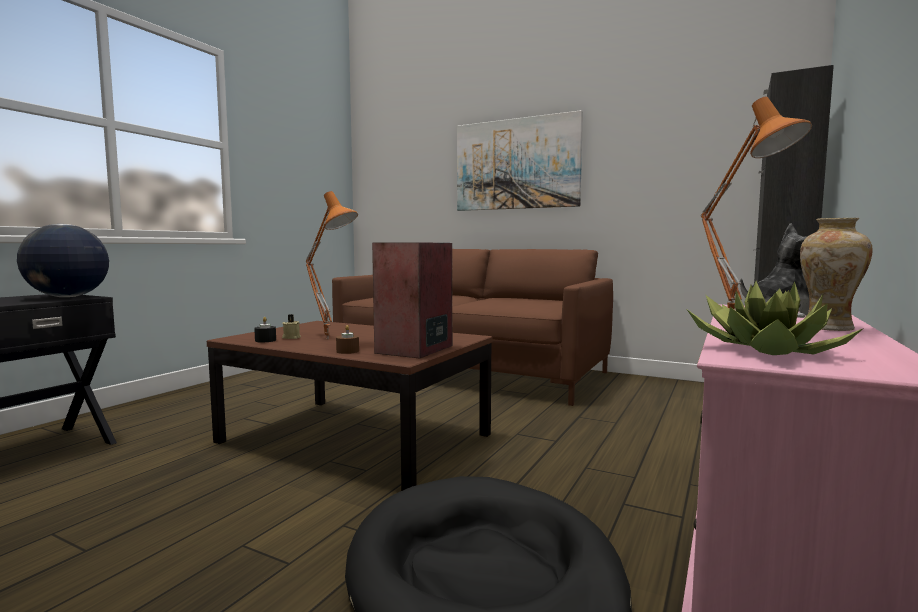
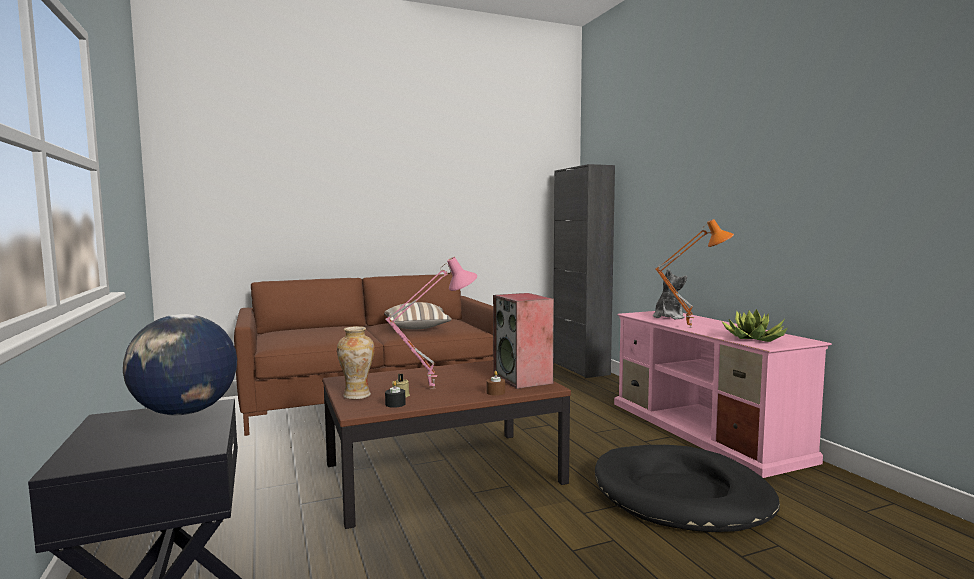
camera: 50 degrees left, 0 degrees up
orange table lamp [306,191,358,340] -> pink table lamp [386,257,477,389]
picture [457,110,583,211] -> none
vase [800,218,872,331] -> vase moved to [337,326,375,399]
none -> pillow [384,302,452,329]

